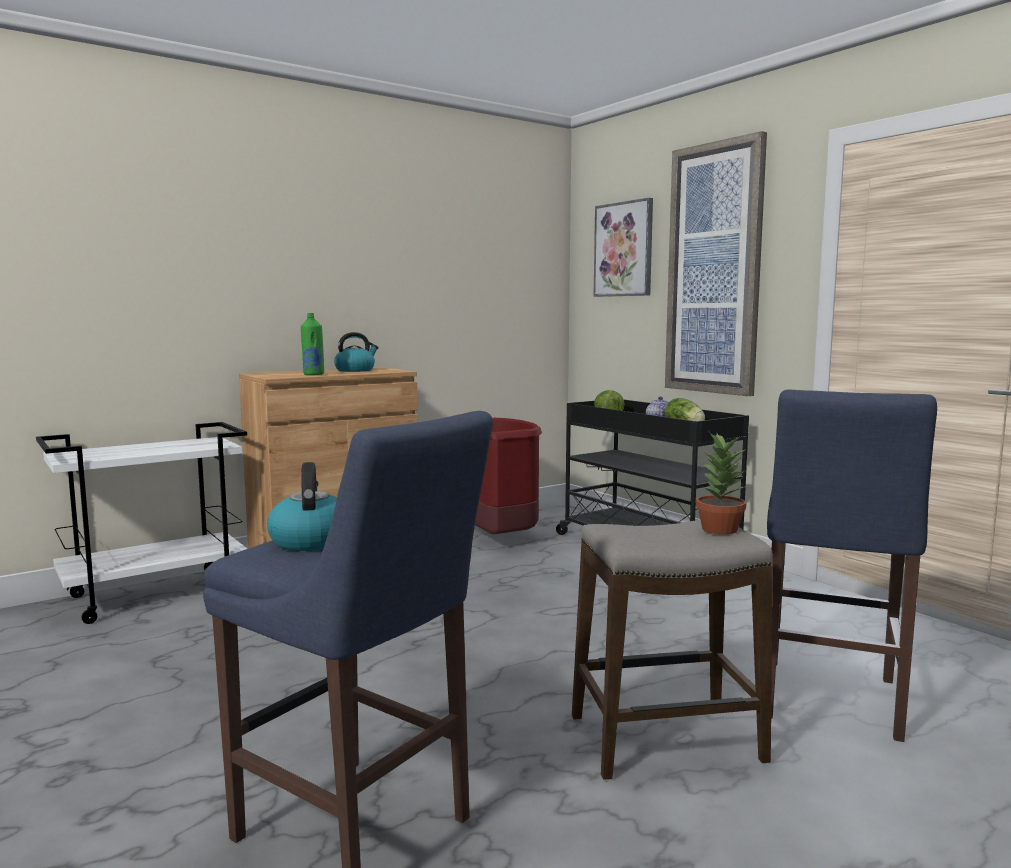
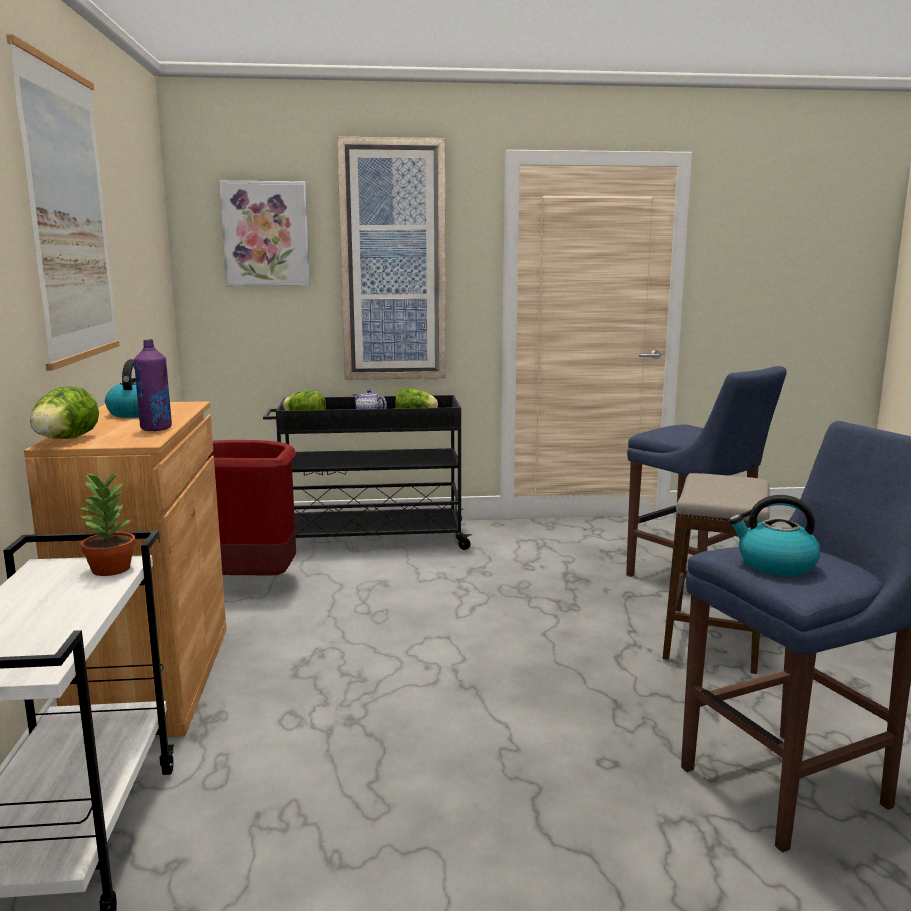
camera: 60 degrees left, 5 degrees up
green bottle [301,313,324,375] -> purple bottle [134,339,172,431]
potted plant [696,433,746,534] -> potted plant moved to [78,471,136,576]
none -> picture [6,34,119,371]
none -> lettuce [30,386,99,439]

